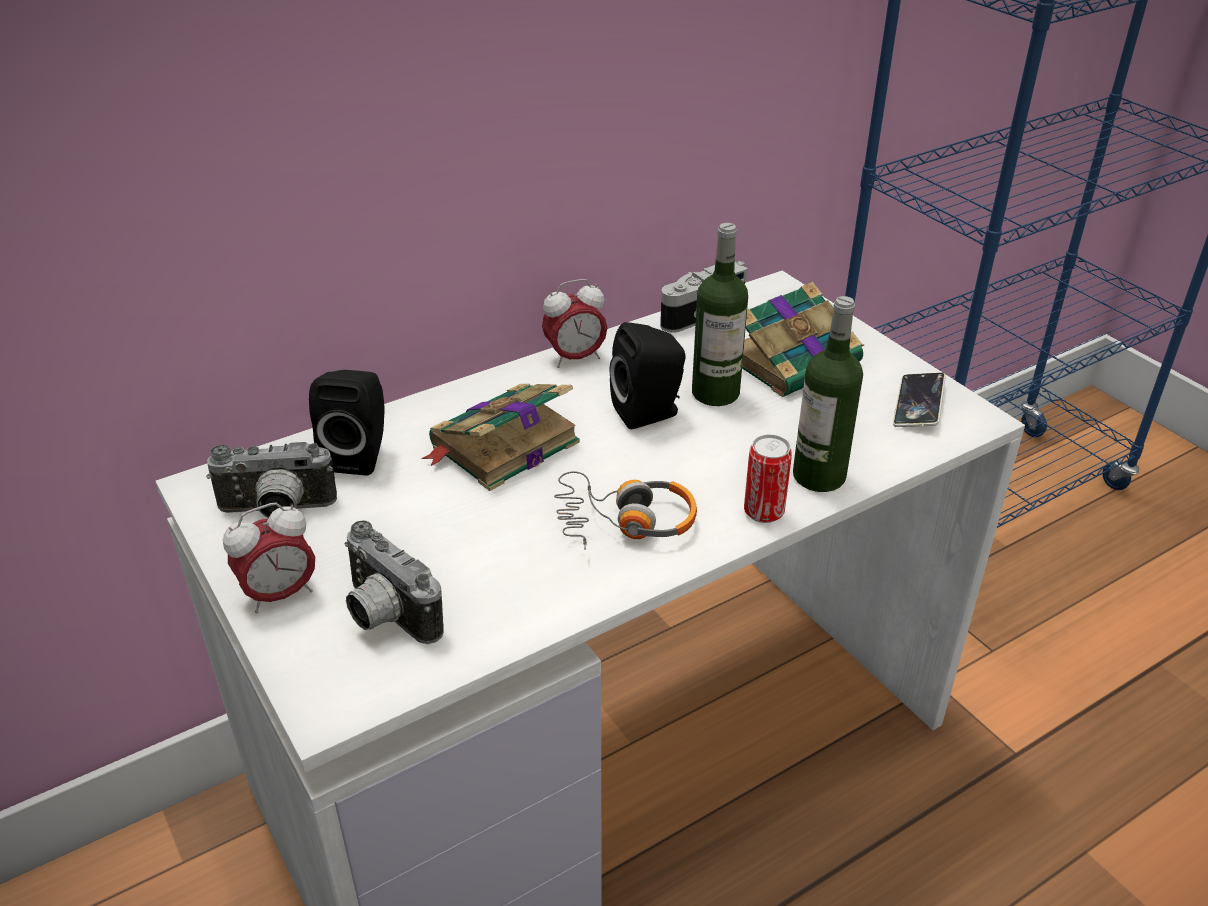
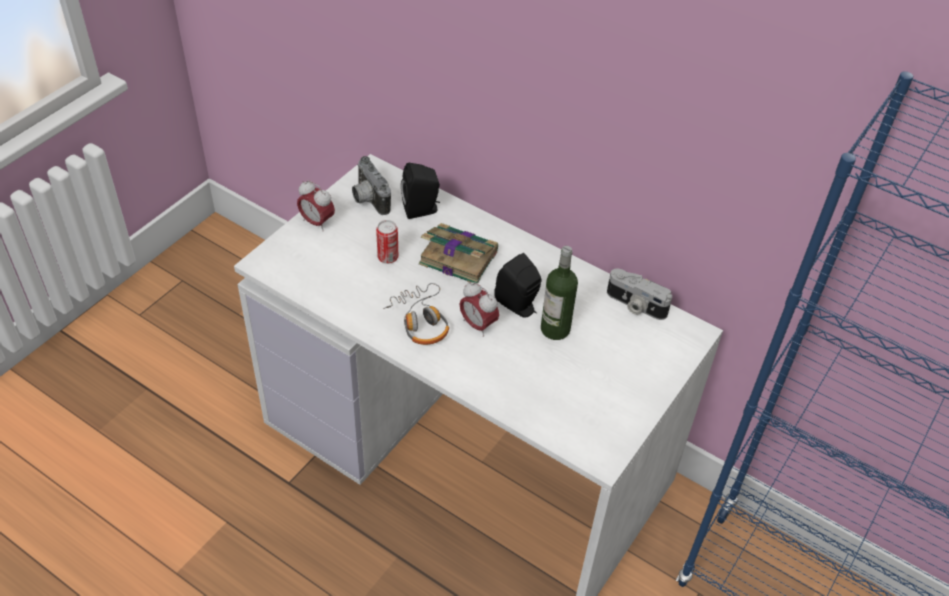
camera: 65 degrees right, 10 degrees up
camera [344,520,443,644] -> none
alarm clock [542,279,607,368] -> alarm clock moved to [459,282,499,337]
book [742,282,864,397] -> none
can [744,434,792,523] -> can moved to [376,220,398,264]
bottle [793,296,863,492] -> none
phone [893,373,946,427] -> none

